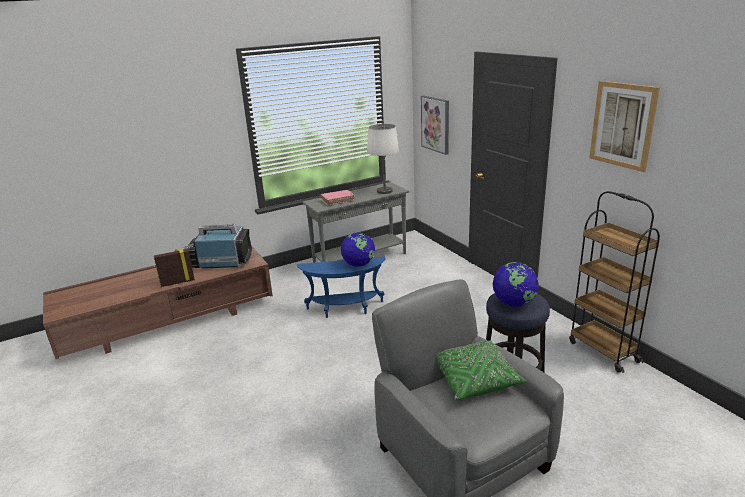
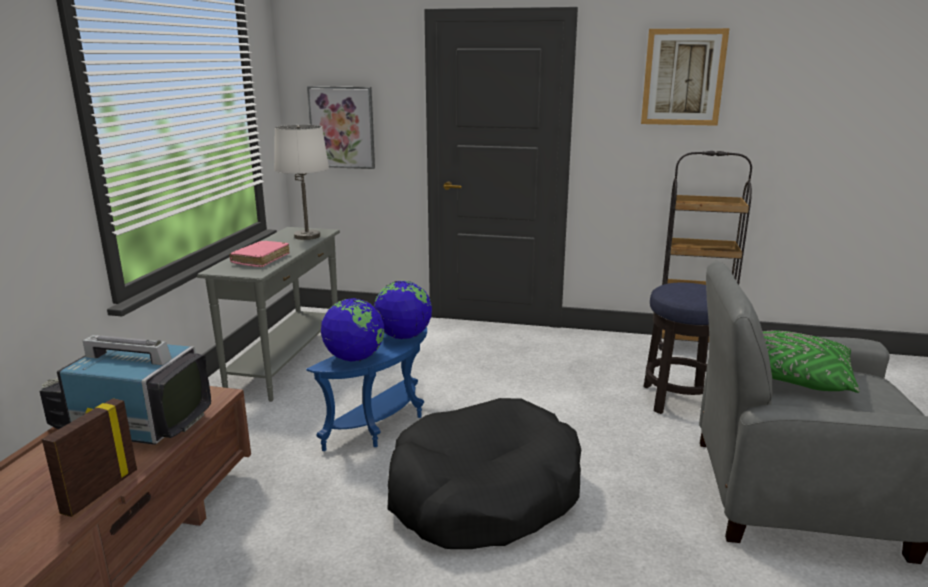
camera: 50 degrees left, 5 degrees down
television [183,224,252,269] -> television turned 60 degrees clockwise [40,335,211,445]
globe [492,262,539,307] -> globe moved to [321,298,385,361]
none -> black dog bed [387,398,581,549]

